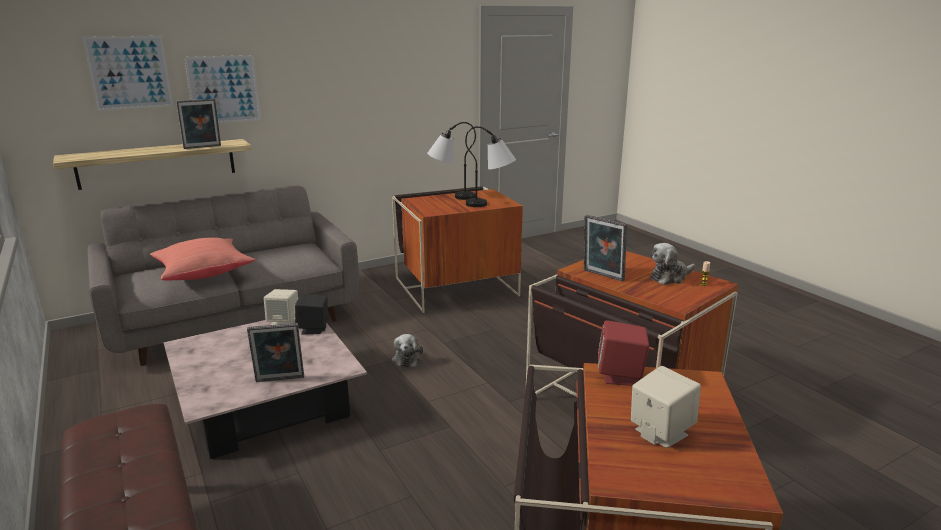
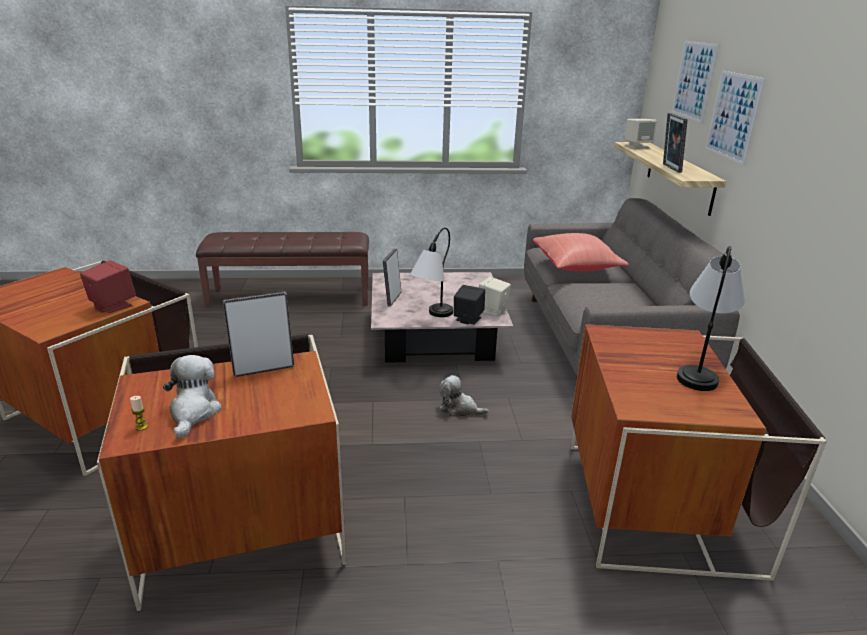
camera: 115 degrees right, 5 degrees up
table lamp [465,126,516,207] -> table lamp moved to [410,228,453,317]
beige speaker [631,366,701,448] -> beige speaker moved to [625,119,657,148]

